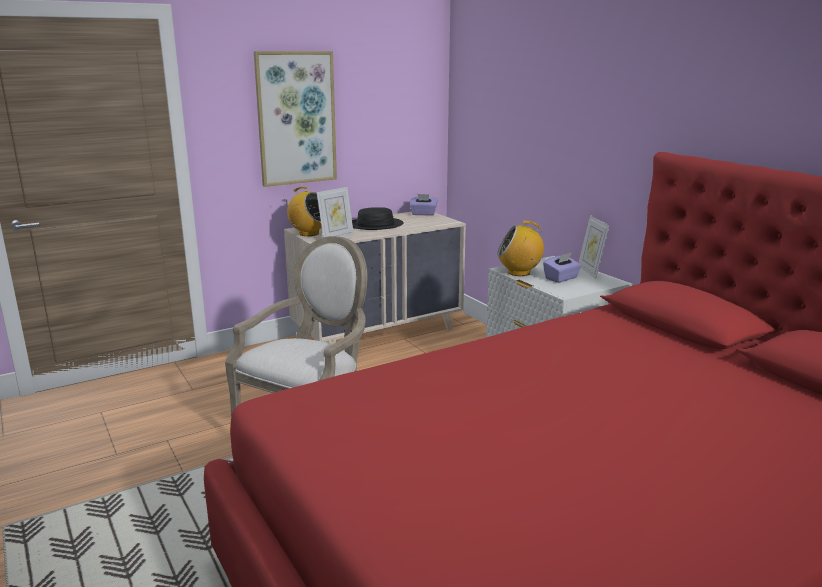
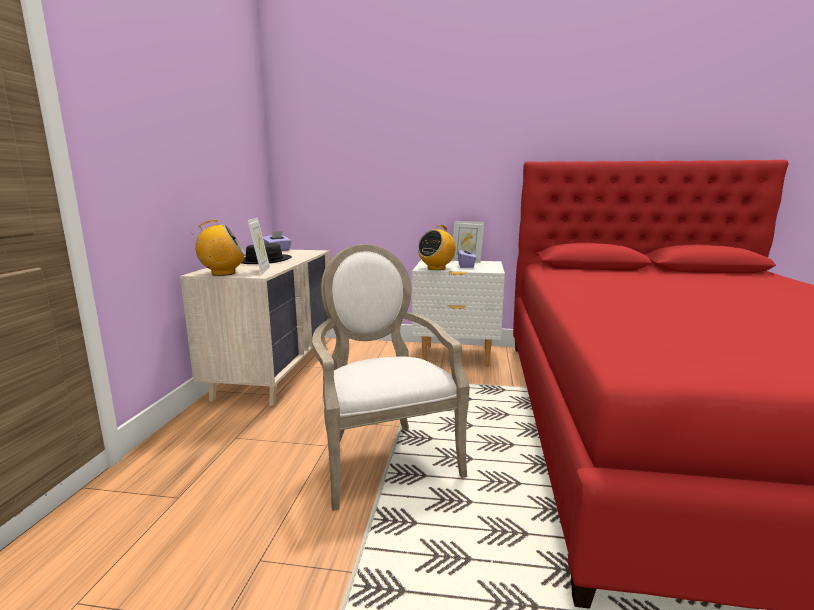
camera: 50 degrees left, 5 degrees down
picture [254,51,337,187] -> none

